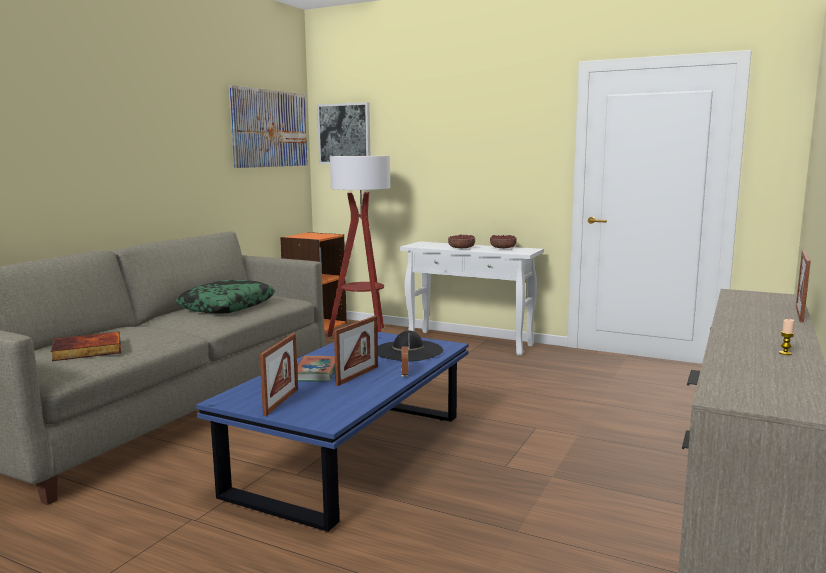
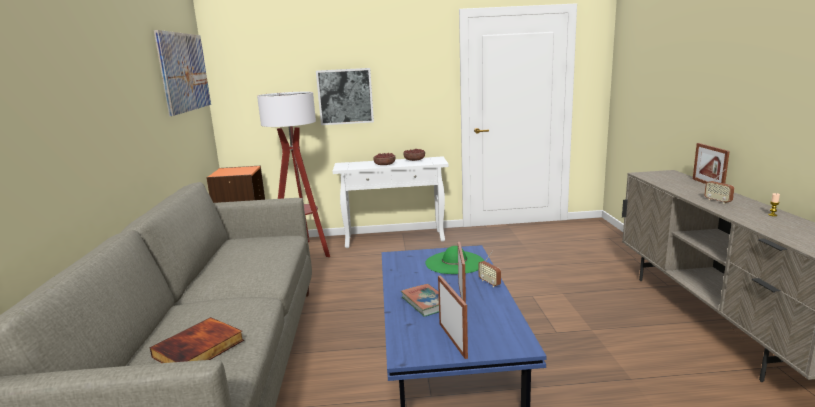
camera: 30 degrees left, 5 degrees up
pillow [176,280,275,314] -> none
picture [317,102,370,164] -> picture moved to [316,68,374,125]
black hat [378,331,444,361] -> green hat [426,246,484,274]
none -> radio [704,169,735,204]

